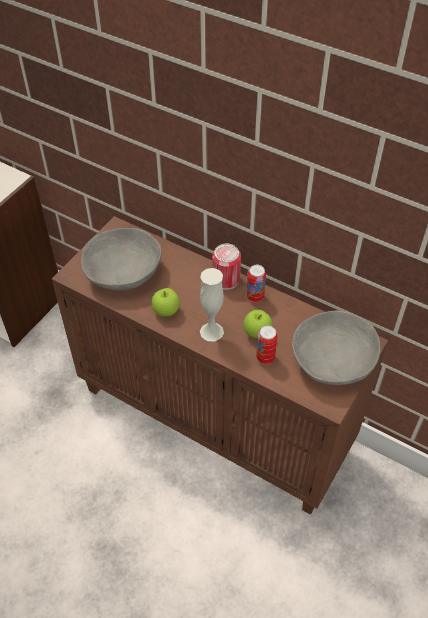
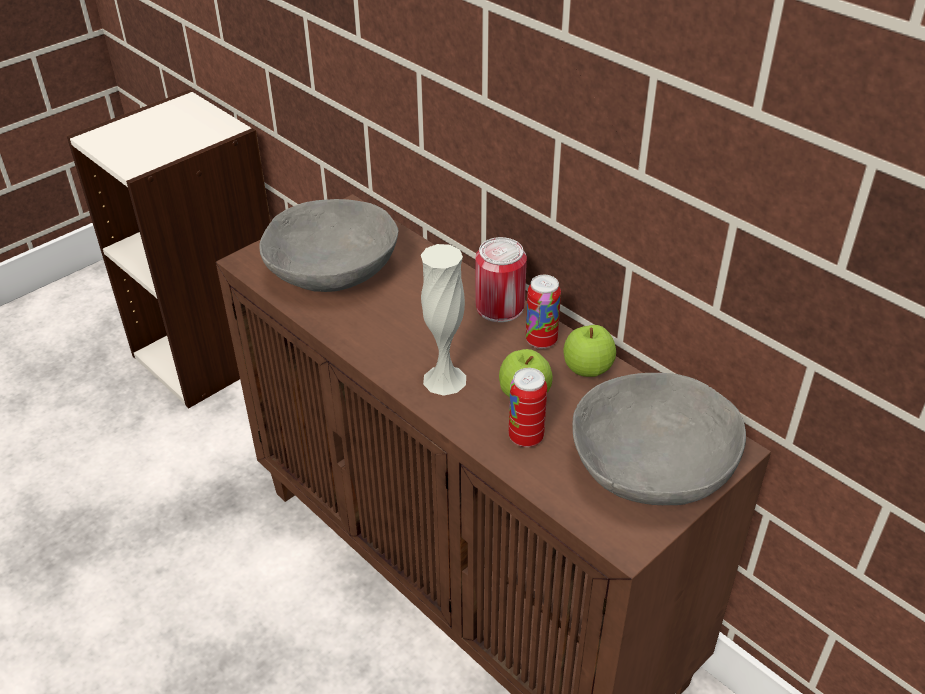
camera: 15 degrees right, 10 degrees down
apple [151,288,180,316] -> apple moved to [563,325,616,377]

